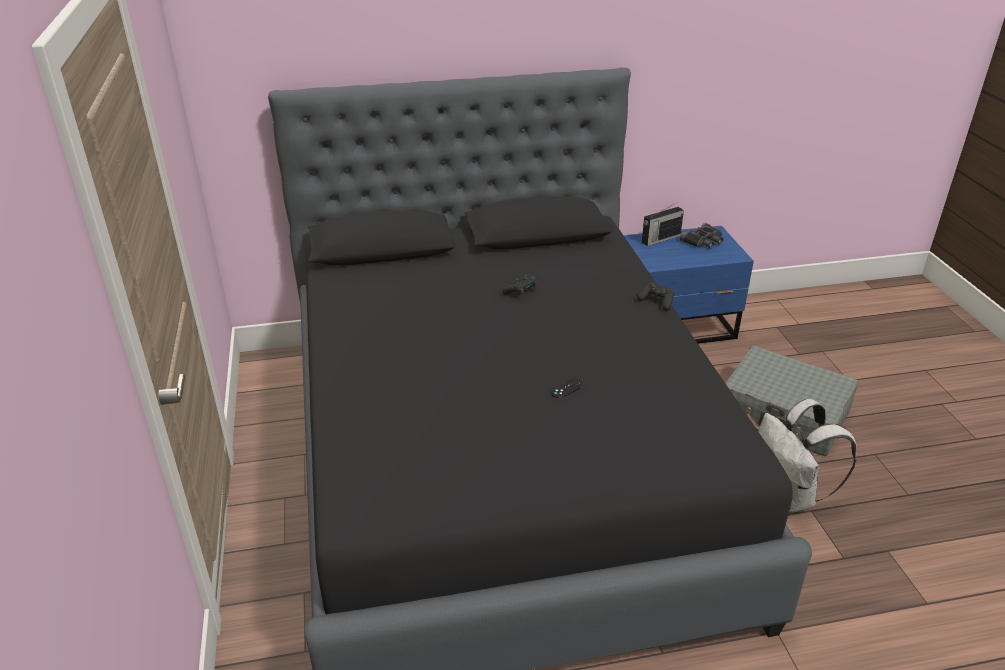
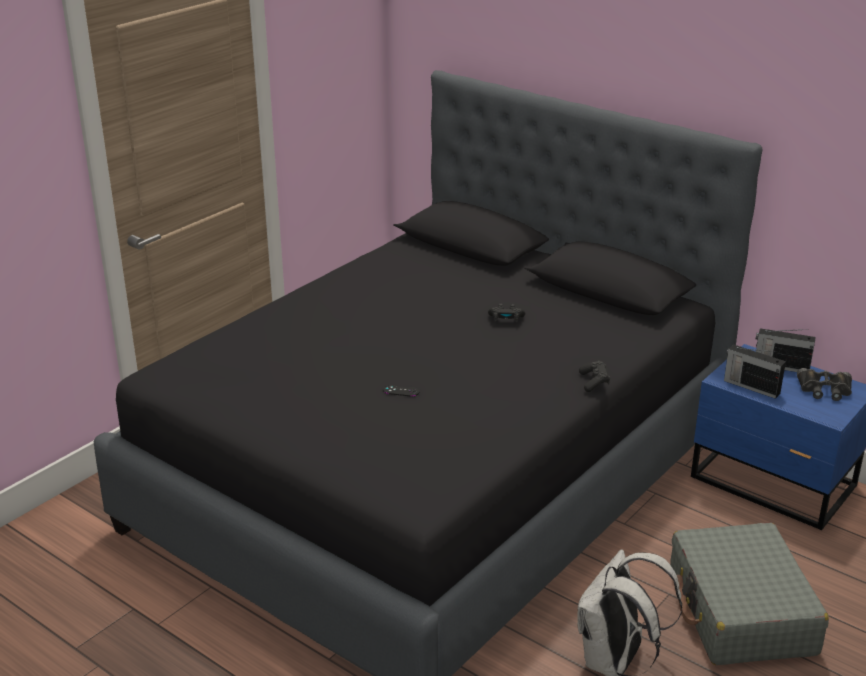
camera: 50 degrees right, 5 degrees down
none -> radio [724,344,786,399]

